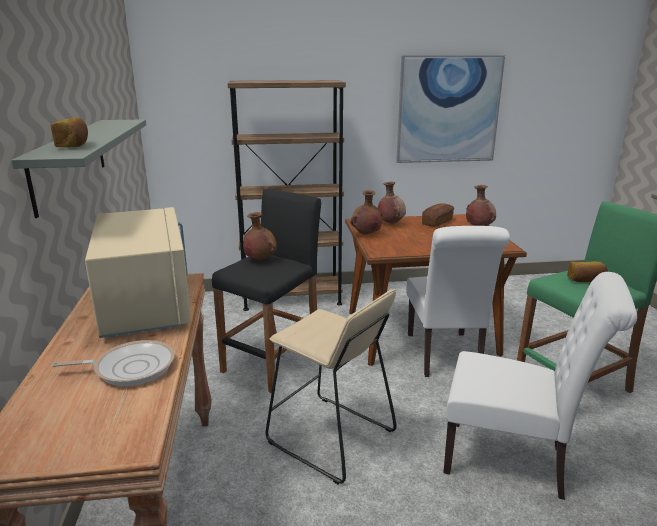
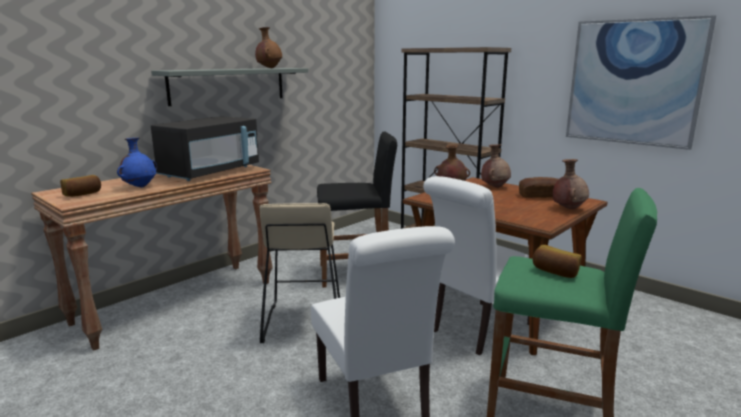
camera: 50 degrees right, 5 degrees down
bread [51,117,88,148] -> bread moved to [60,175,101,197]
frying pan [51,340,175,386] -> blue vase [117,138,157,187]
beige microwave [85,207,192,338] -> black microwave [151,116,259,181]
brown vase [243,212,277,260] -> brown vase moved to [255,27,282,68]

